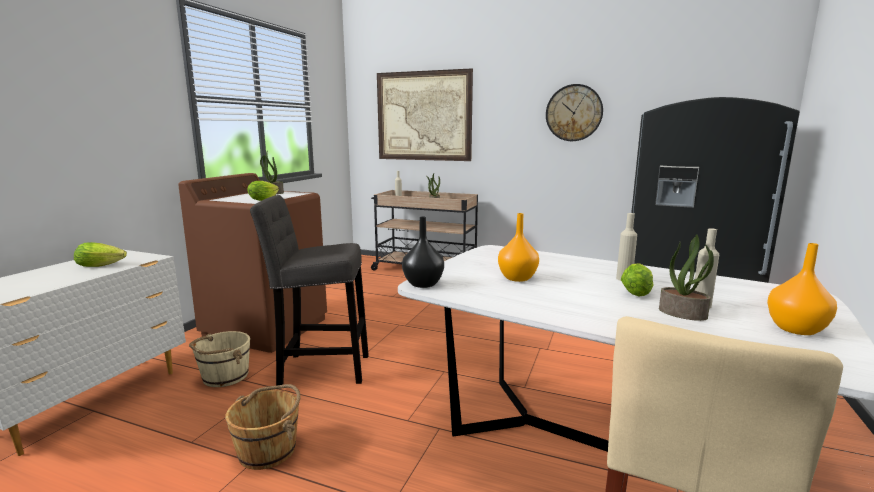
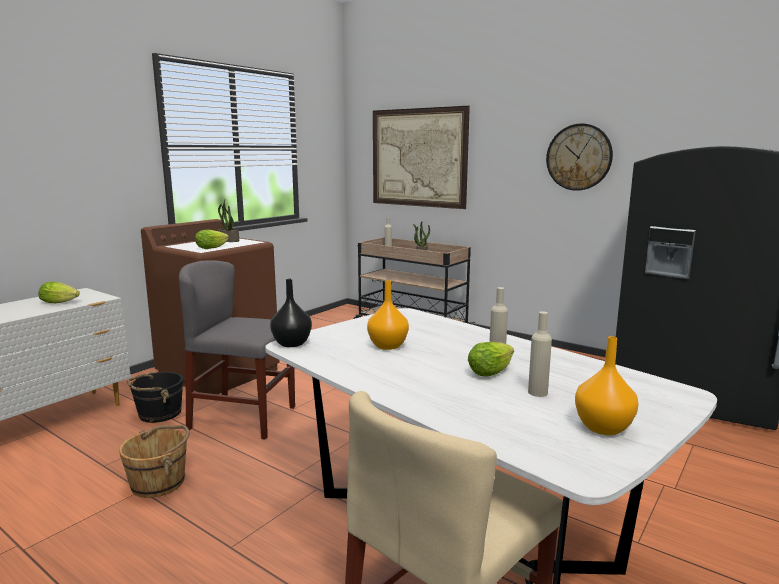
camera: 15 degrees right, 0 degrees up
beige bucket [189,331,250,387] -> black bucket [127,372,183,423]
grey stool [250,195,369,386] -> grey chair [179,260,295,440]
potted plant [659,234,714,321] -> none

